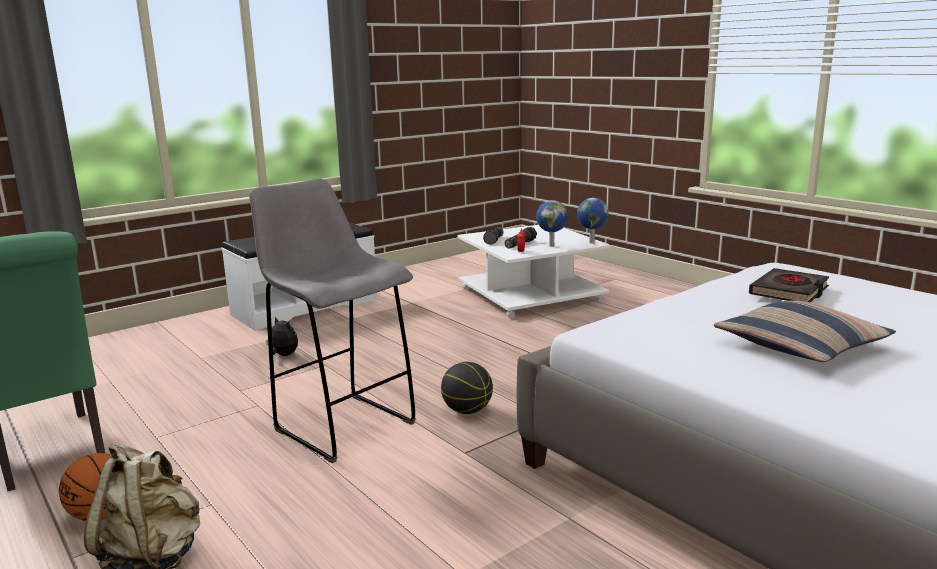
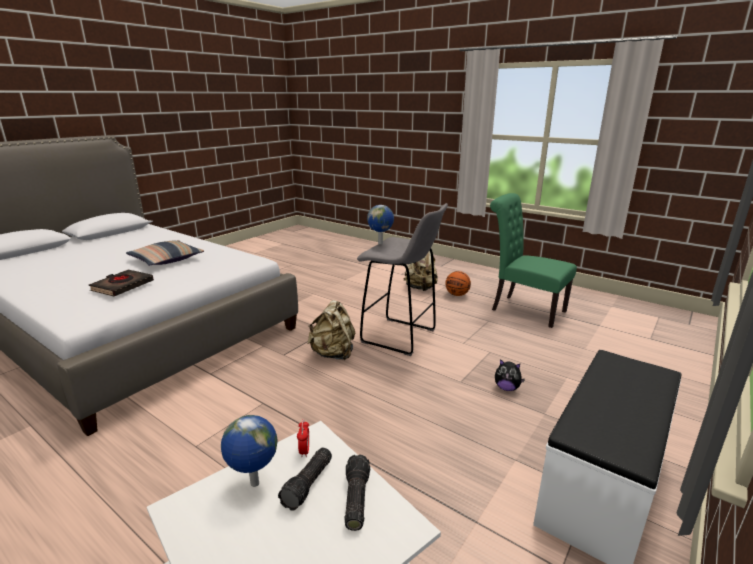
camera: 165 degrees right, 5 degrees up
basketball [441,362,493,414] -> beige backpack [308,300,355,361]
globe [577,198,609,244] -> globe moved to [367,205,394,244]

